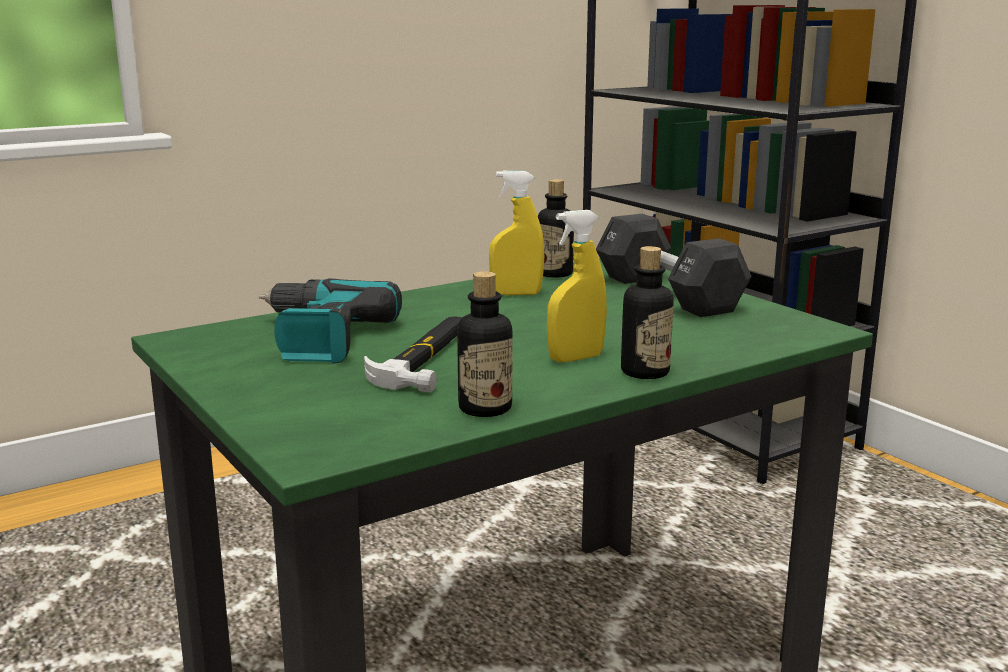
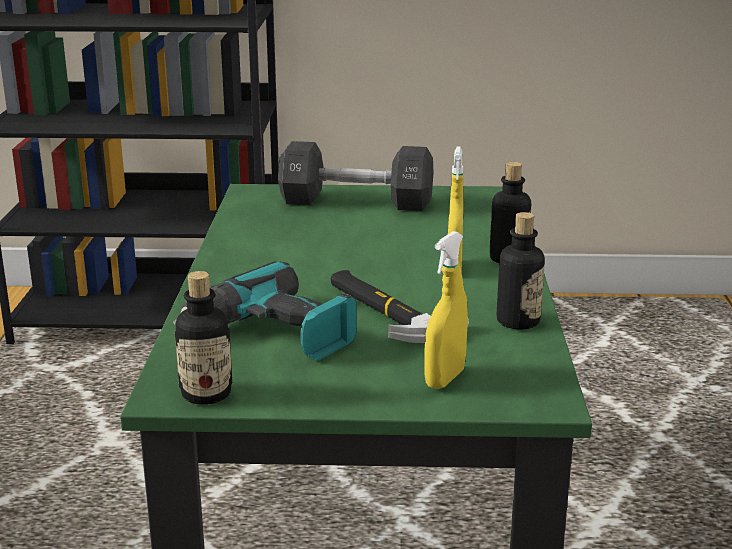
camera: 55 degrees left, 5 degrees up
yellow spray bottle [489,171,544,295] -> yellow spray bottle moved to [424,231,468,389]
bottle [538,179,574,278] -> bottle moved to [175,271,232,405]

